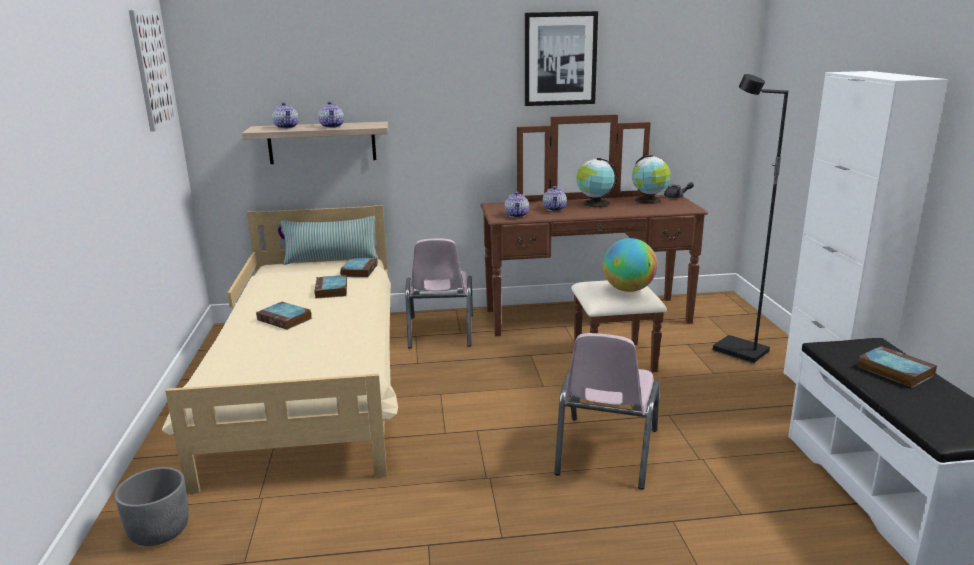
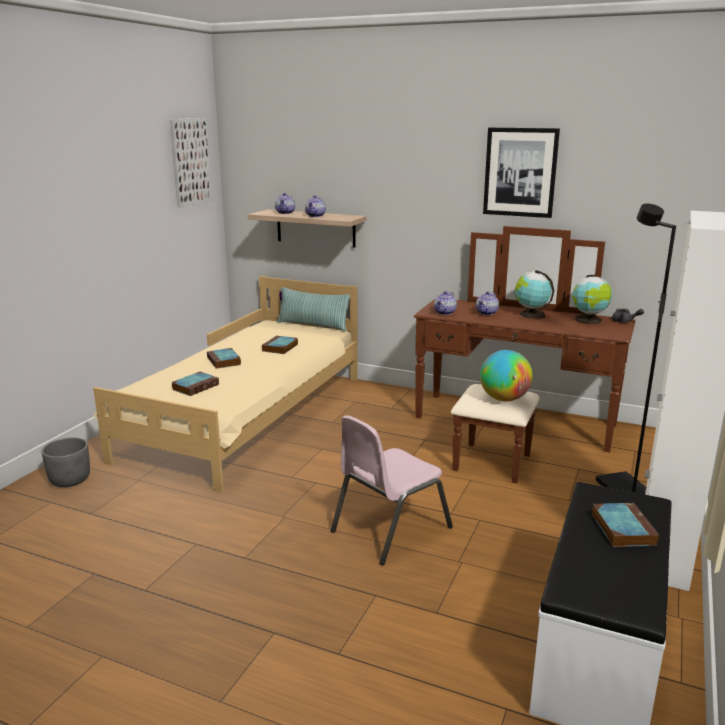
camera: 30 degrees right, 0 degrees up
book [340,258,378,277] -> book moved to [171,372,219,396]
pink chair [405,239,473,348] -> none

